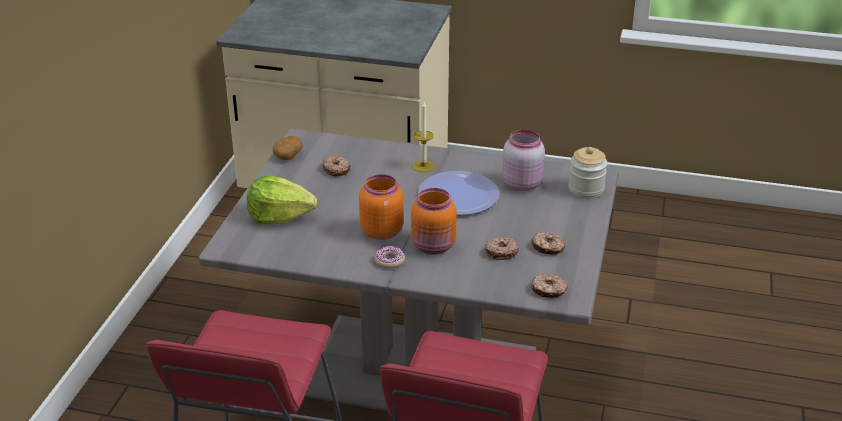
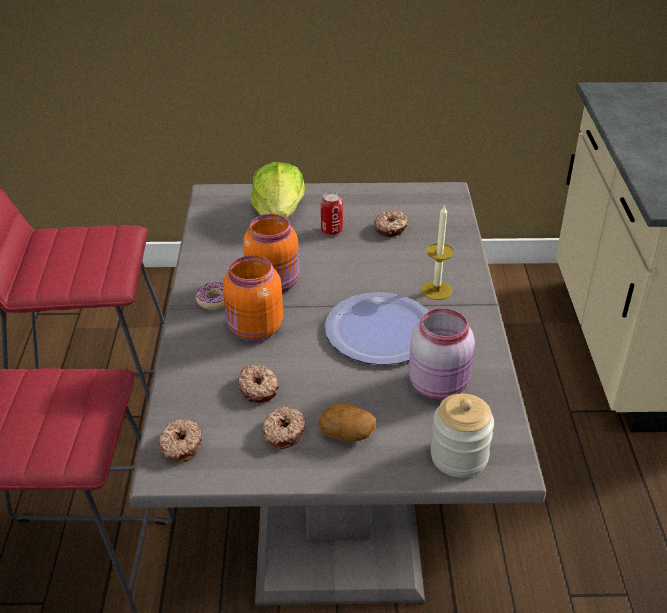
camera: 75 degrees right, 5 degrees up
potato [273,136,303,160] -> potato moved to [318,404,376,441]
none -> can [321,192,343,235]

